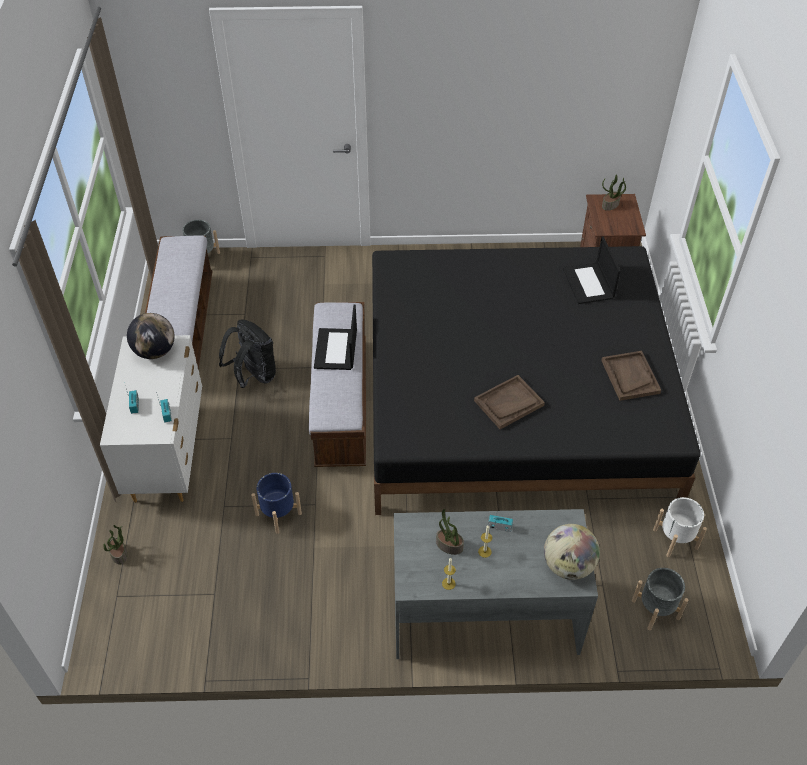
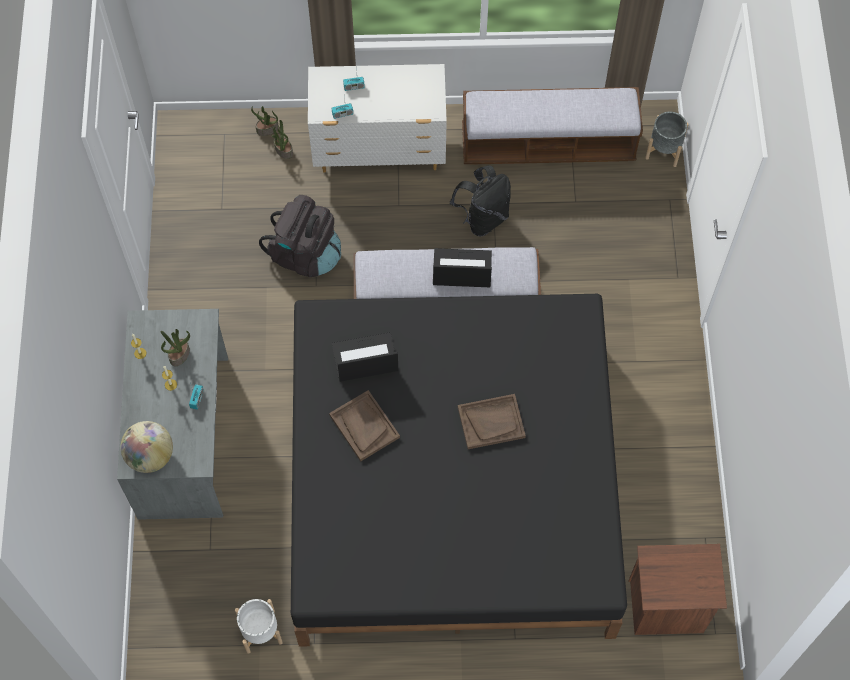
camera: 90 degrees right, 15 degrees up
globe [127,313,175,359] -> none
blue planter [251,473,302,534] -> black backpack [259,195,341,277]
laptop [563,237,621,304] -> laptop moved to [332,332,399,382]
brown tray [601,351,661,401] -> brown tray moved to [458,394,526,449]
potted plant [602,174,626,211] -> potted plant moved to [272,120,293,159]
grey planter [632,568,689,630] -> none

